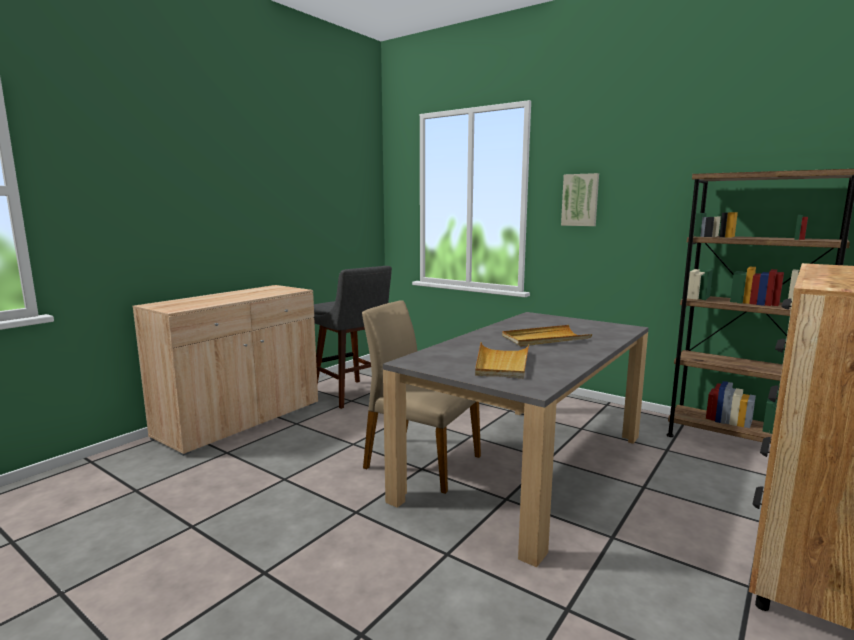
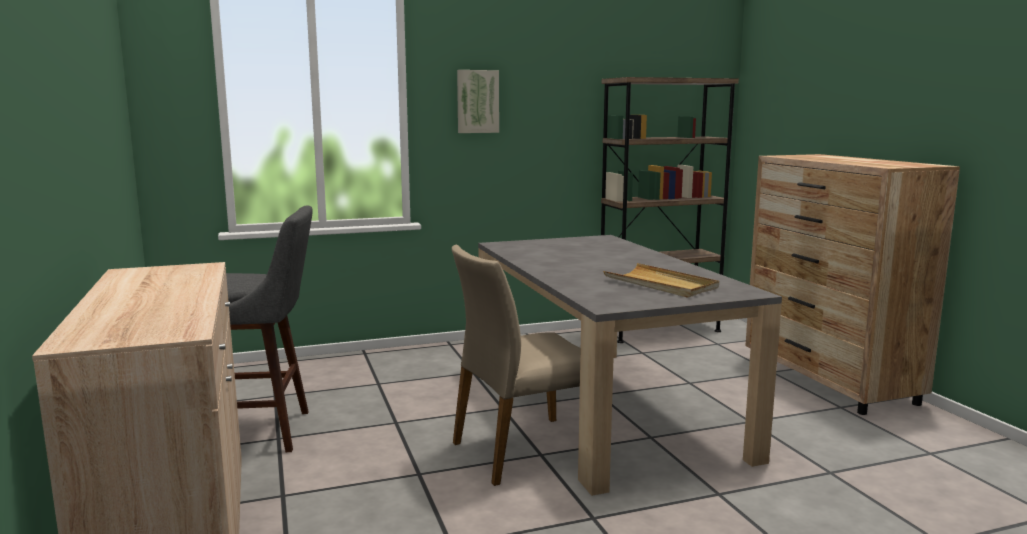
camera: 55 degrees left, 0 degrees up
beige tray [502,325,592,347] -> none

